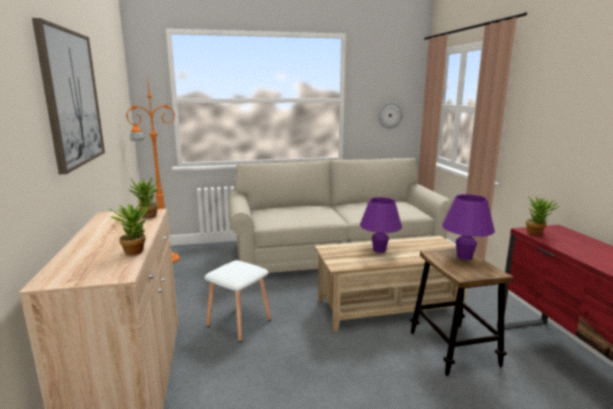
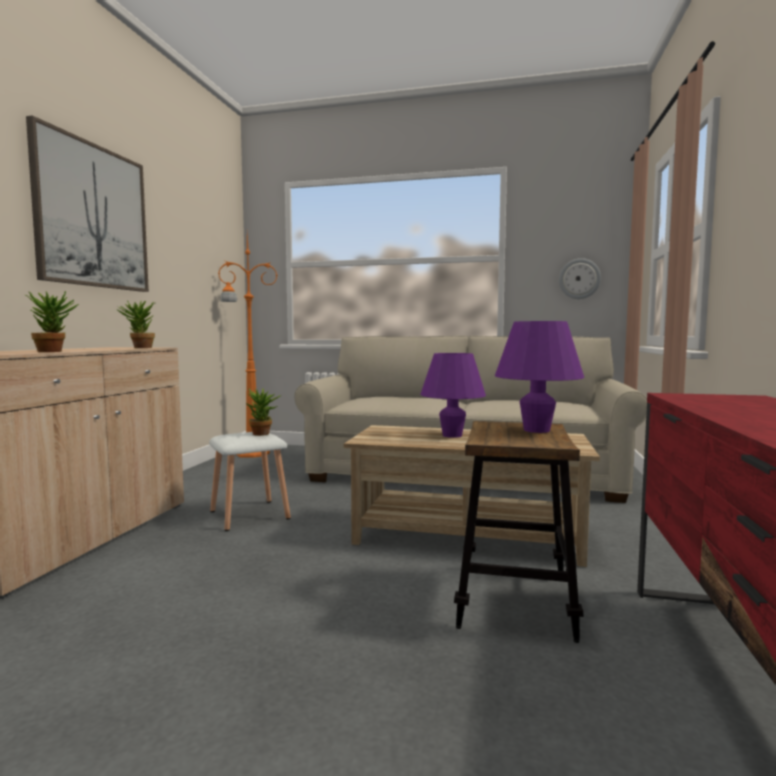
camera: 25 degrees right, 10 degrees down
potted plant [526,196,559,235] -> potted plant moved to [246,388,281,436]

